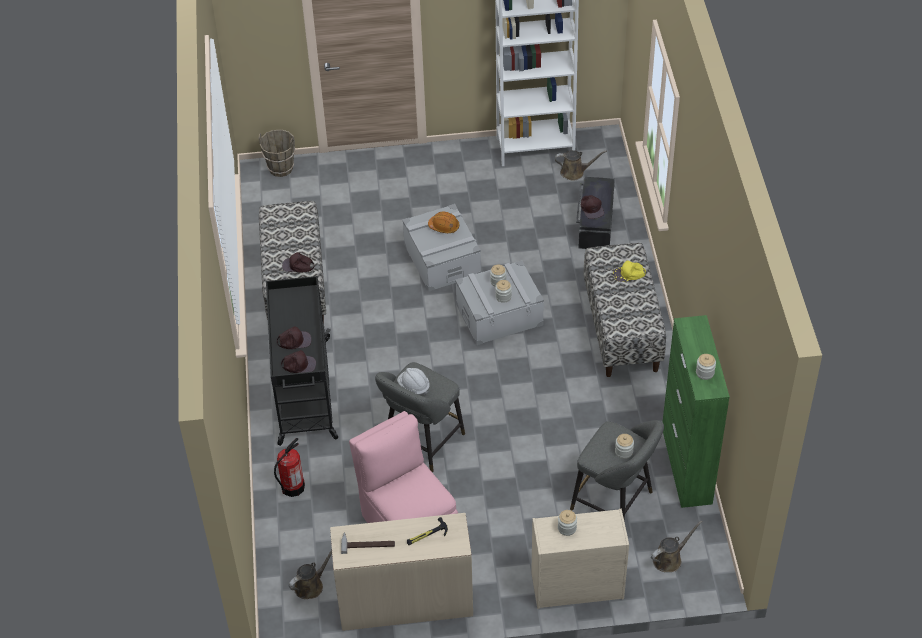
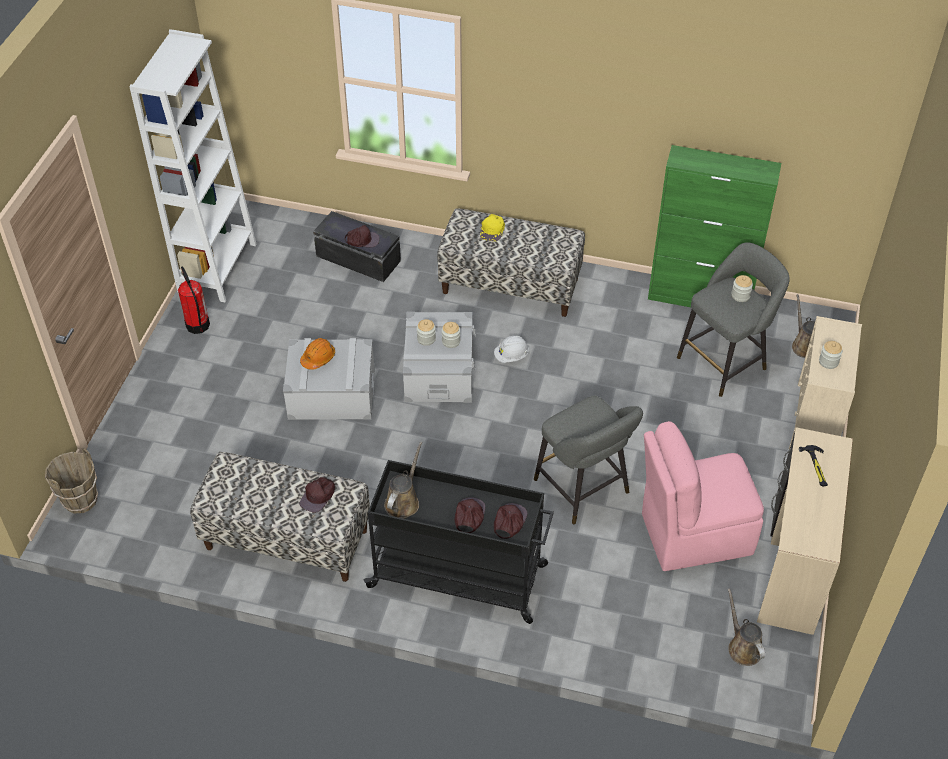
camera: 70 degrees left, 0 degrees up
fire extinguisher [274,438,305,497] -> fire extinguisher moved to [178,266,210,334]
hammer [341,532,395,554] -> none
white hard hat [397,368,429,395] -> white hard hat moved to [494,336,529,363]
brown watering can [555,150,607,181] -> brown watering can moved to [384,442,422,519]
jar [696,354,716,380] -> none

